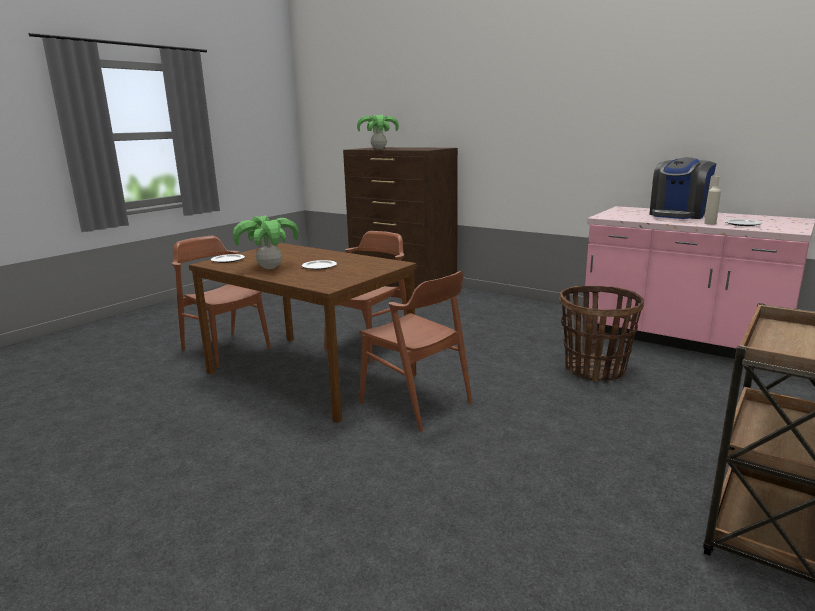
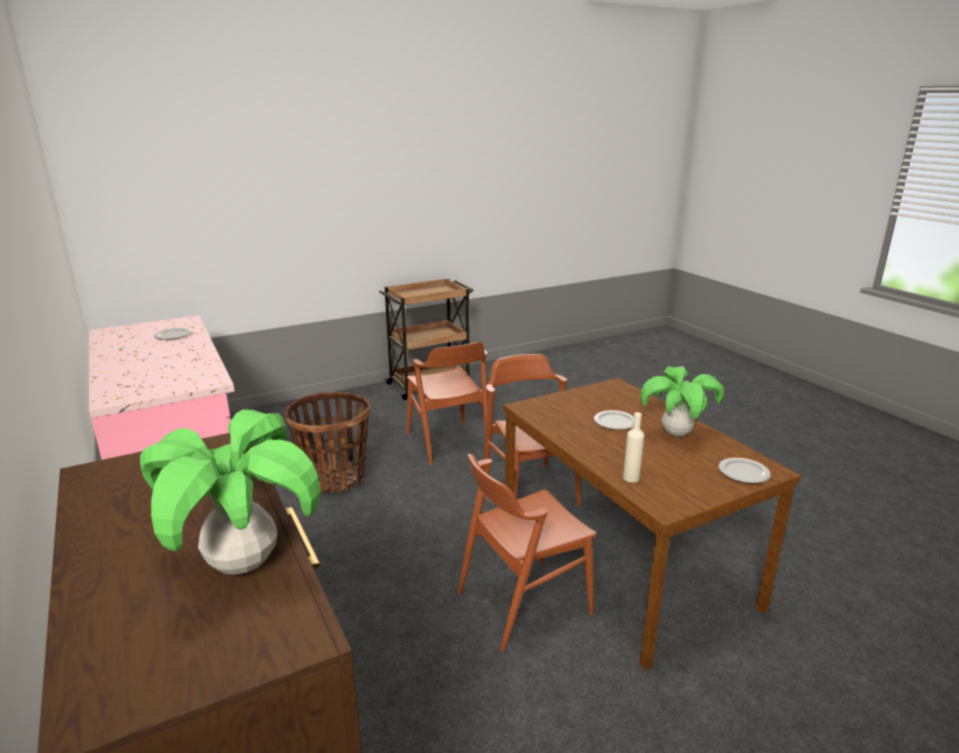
camera: 155 degrees left, 5 degrees up
brown chair [172,236,271,368] -> brown chair moved to [407,342,488,466]
coffee machine [649,157,716,219] -> none
beige bottle [704,176,721,225] -> beige bottle moved to [623,412,644,482]

